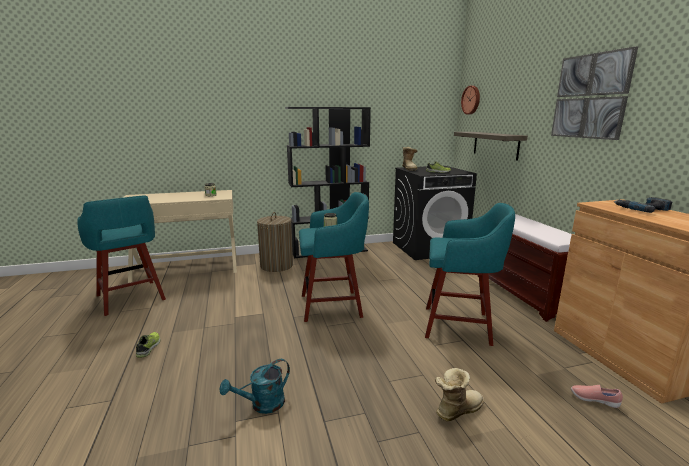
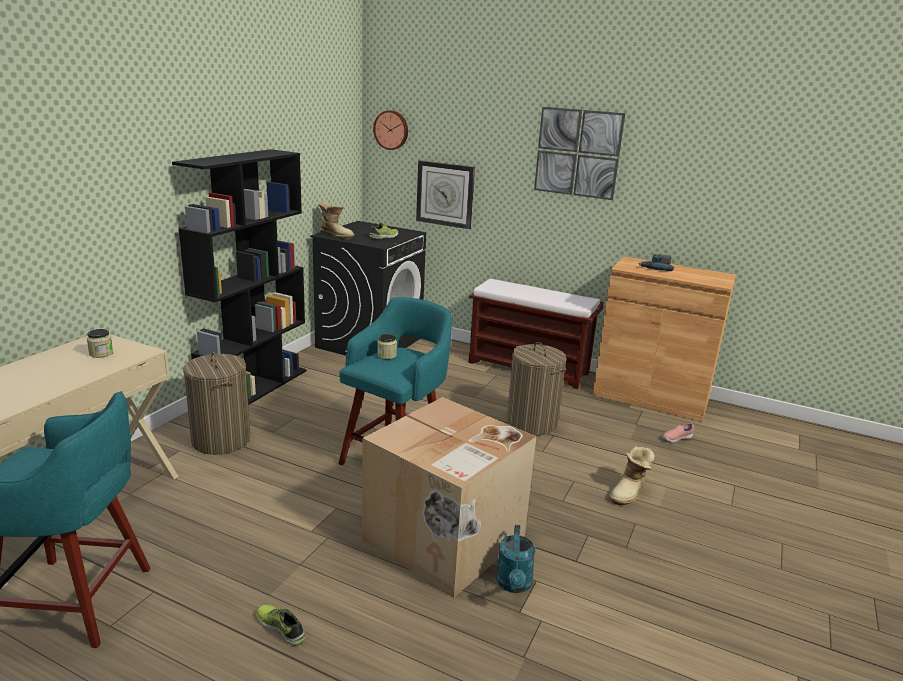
camera: 50 degrees left, 5 degrees up
turquoise stool [425,203,515,346] -> laundry basket [507,342,567,435]
boot [435,368,484,421] -> boot turned 150 degrees counterclockwise [609,446,655,505]
shelf [454,132,528,160] -> wall clock [416,160,475,229]
none -> cardboard box [362,397,536,598]

